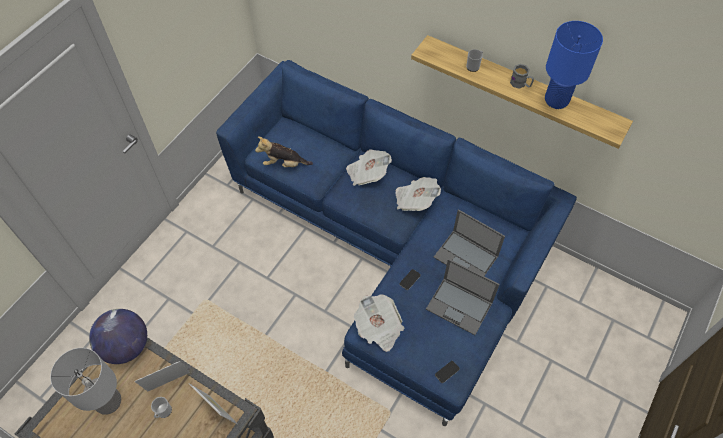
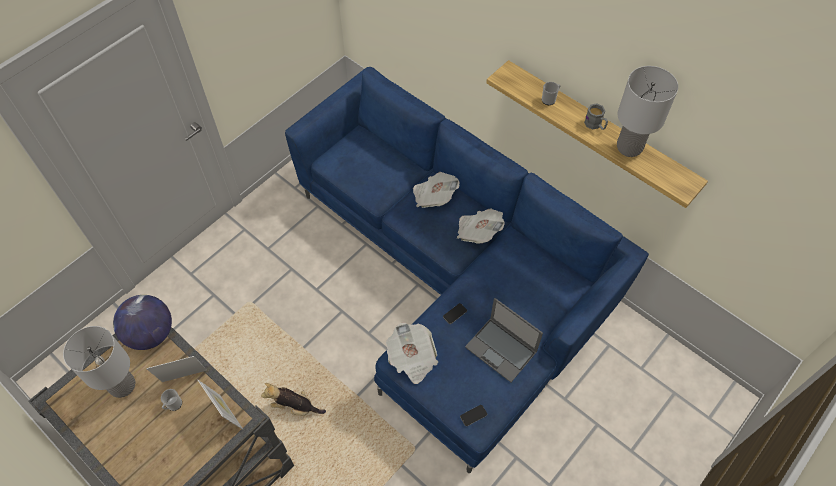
camera: 10 degrees right, 0 degrees up
plush toy [255,137,313,167] -> plush toy moved to [261,383,326,416]
laptop [434,209,505,276] -> none
blue table lamp [545,21,603,109] -> grey table lamp [617,66,678,157]

